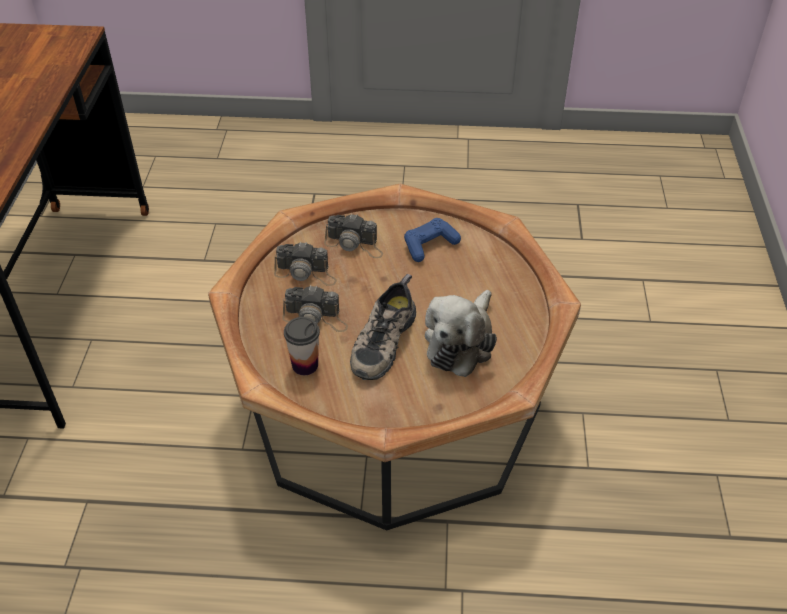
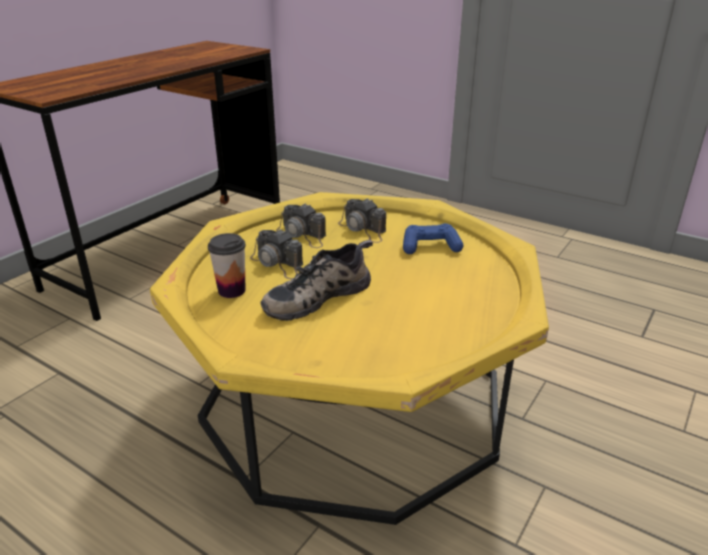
camera: 30 degrees right, 15 degrees down
brown coffee table [208,184,581,531] -> yellow coffee table [150,192,549,525]
plush toy [425,290,497,377] -> none

